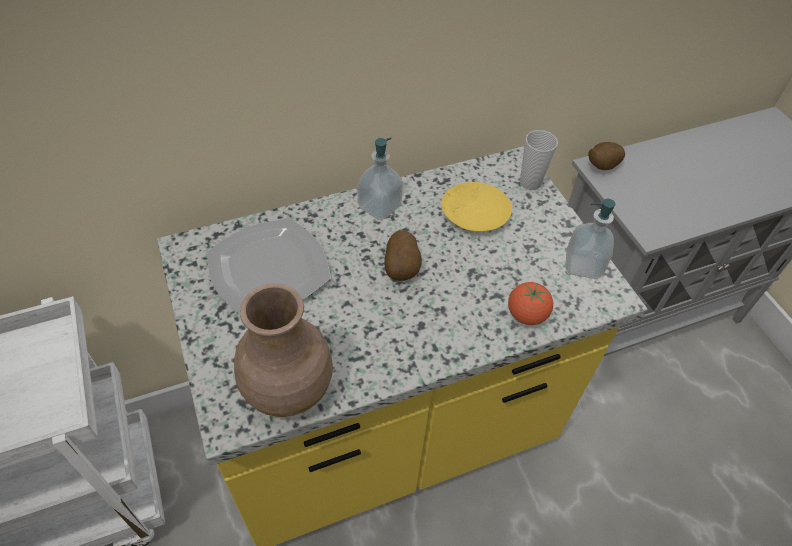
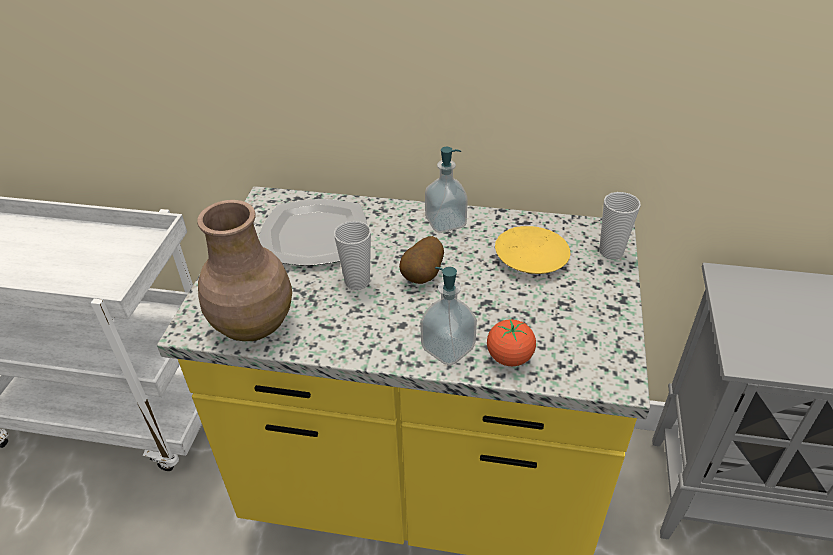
camera: 35 degrees right, 10 degrees down
soap dispenser [565,199,616,279] -> soap dispenser moved to [420,267,477,366]
potato [588,142,625,170] -> none
none -> cup [334,221,371,290]

